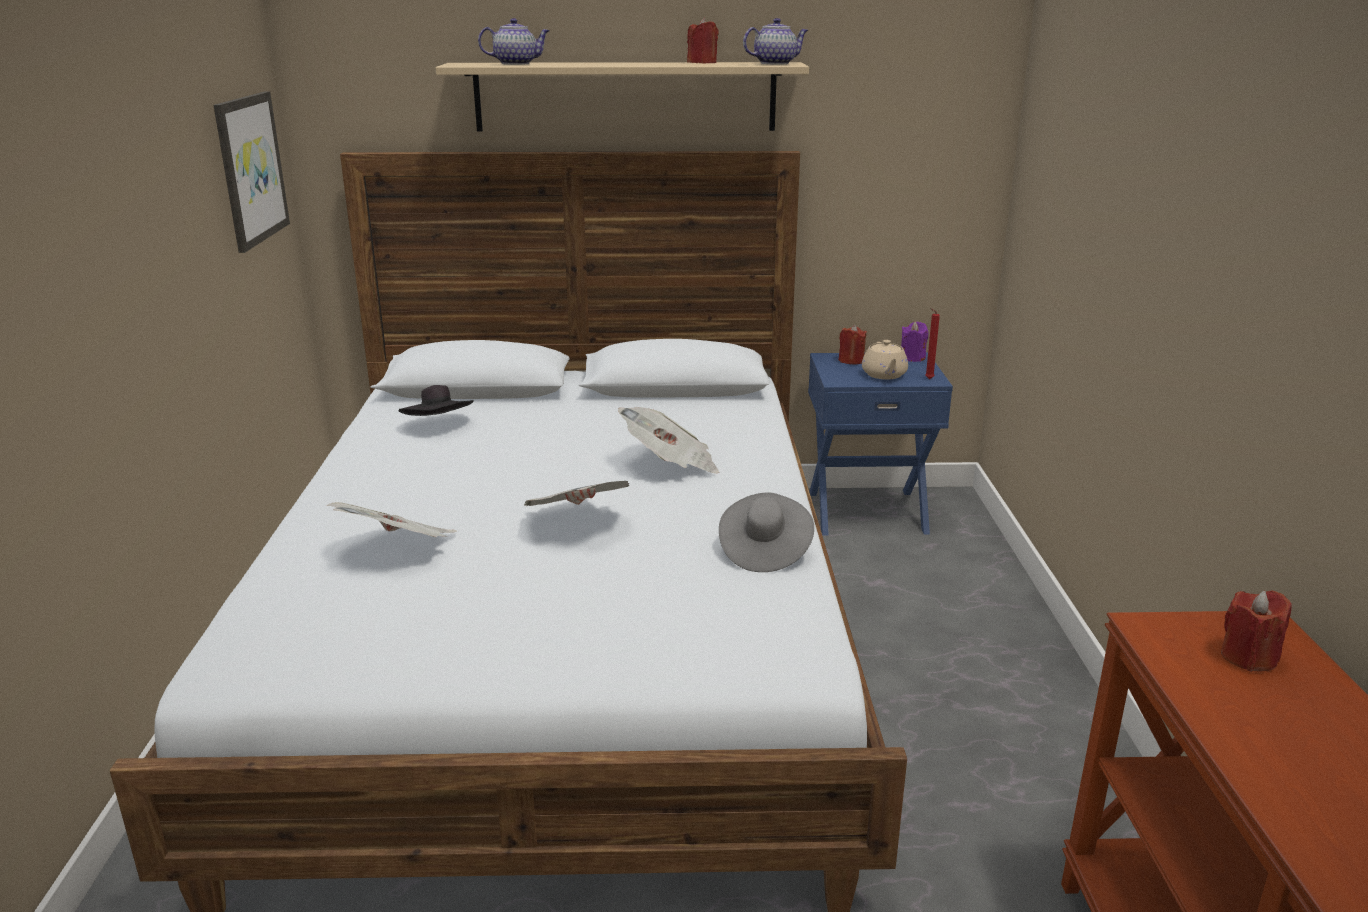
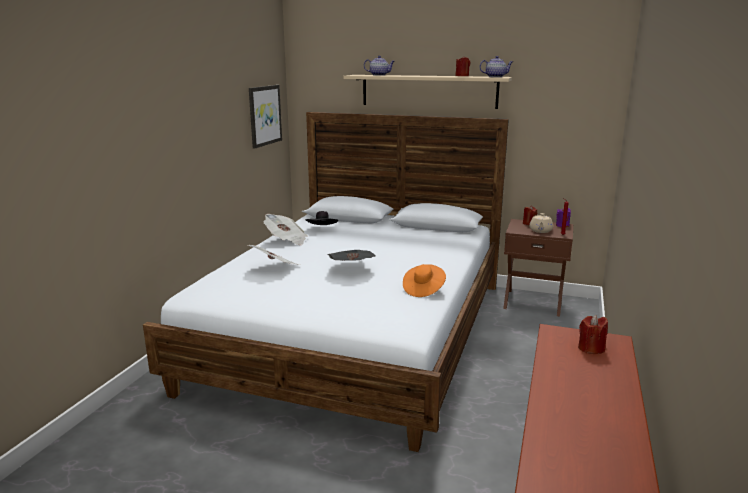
camera: 20 degrees right, 5 degrees down
newspaper [618,407,720,473] -> newspaper moved to [264,214,308,245]
grey hat [719,492,814,572] -> orange hat [403,264,446,297]
blue nightstand [808,352,953,536] -> brown nightstand [503,219,573,316]

